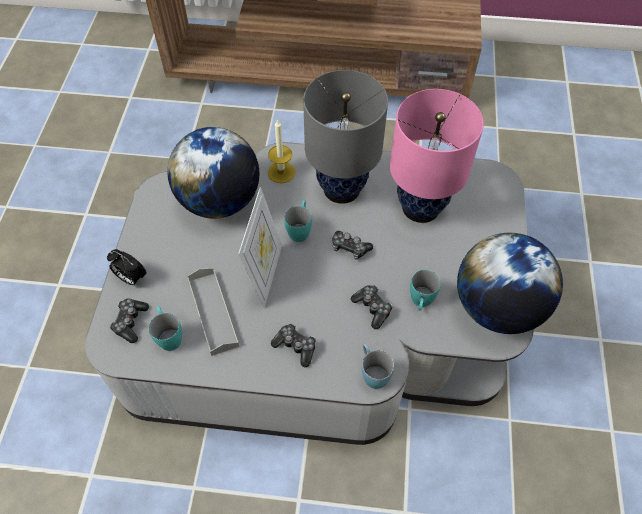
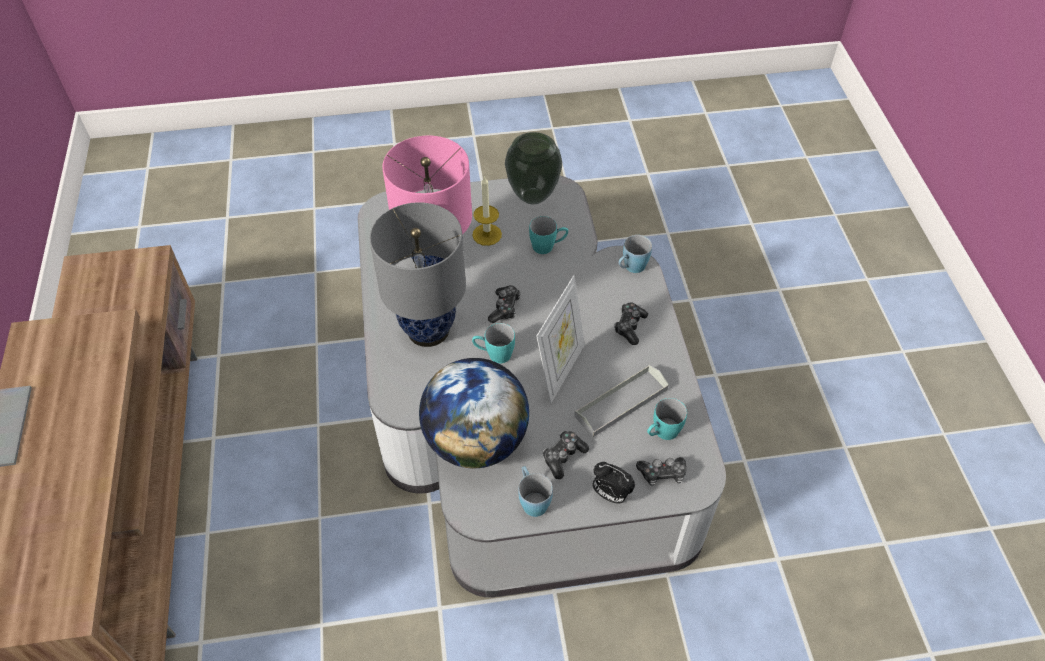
camera: 105 degrees left, 5 degrees down
alarm clock [107,249,146,285] -> alarm clock turned 105 degrees clockwise [592,462,635,504]
picture frame [238,187,282,308] -> picture frame turned 120 degrees clockwise [536,275,585,404]
candle [268,119,295,183] -> candle moved to [472,176,502,246]
game controller [351,285,393,329] -> game controller moved to [543,431,589,479]
globe [457,233,563,334] -> vase [505,132,562,205]
none -> blue mug [518,466,553,517]

